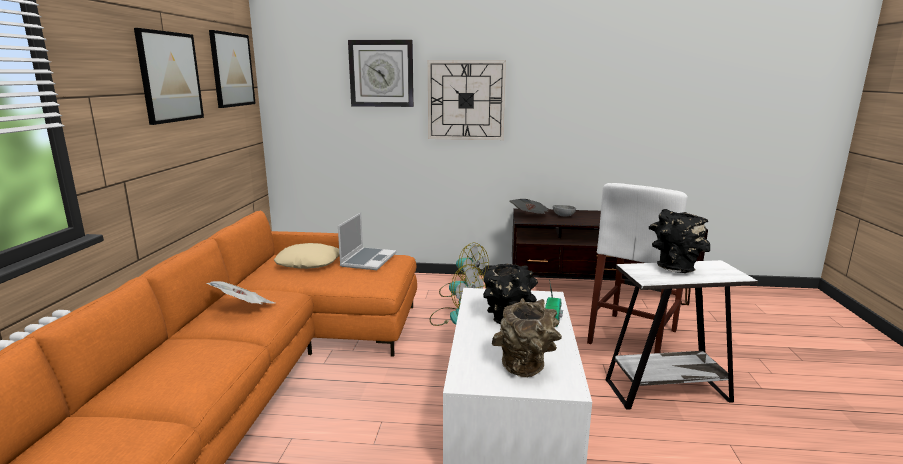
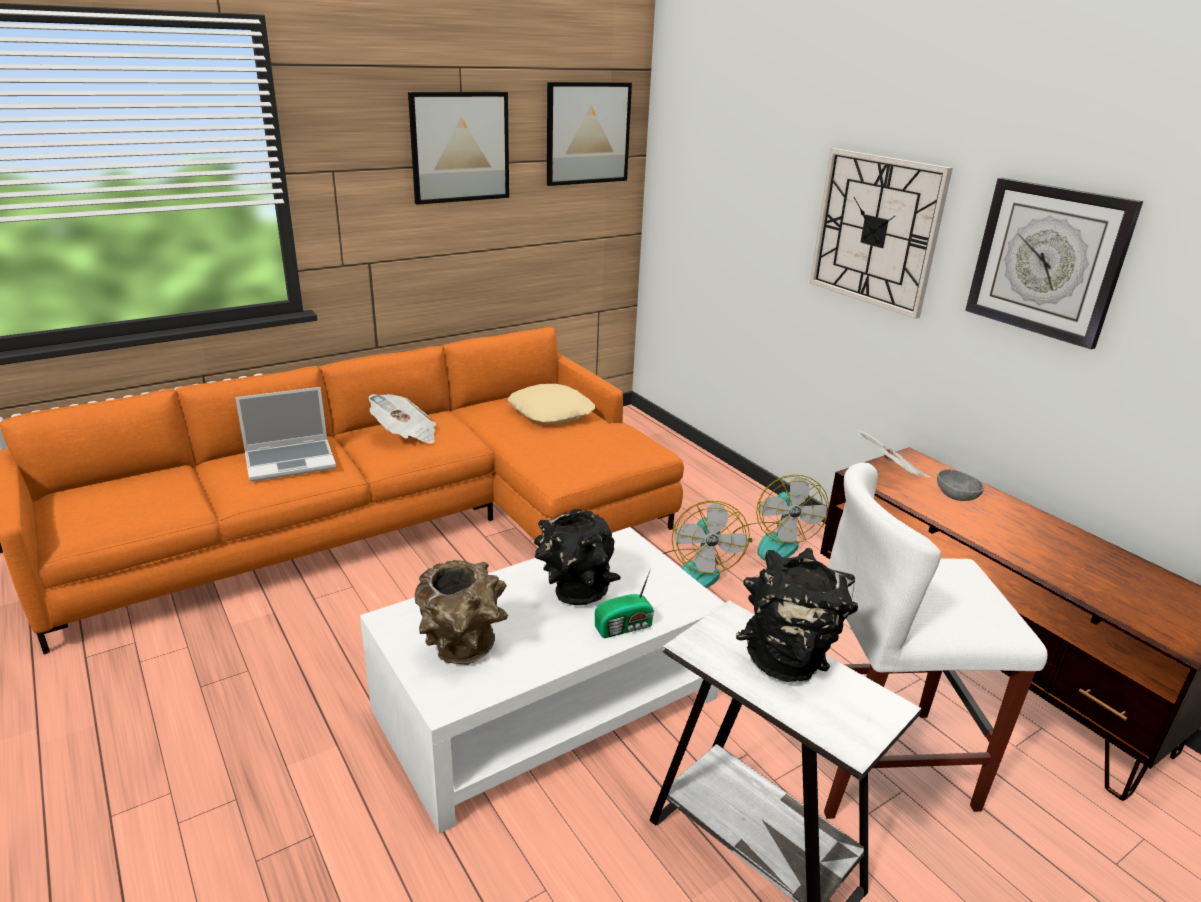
camera: 50 degrees right, 10 degrees up
laptop [338,213,396,270] -> laptop moved to [235,387,336,482]
wall clock [348,40,414,107] -> wall clock moved to [965,178,1143,350]

